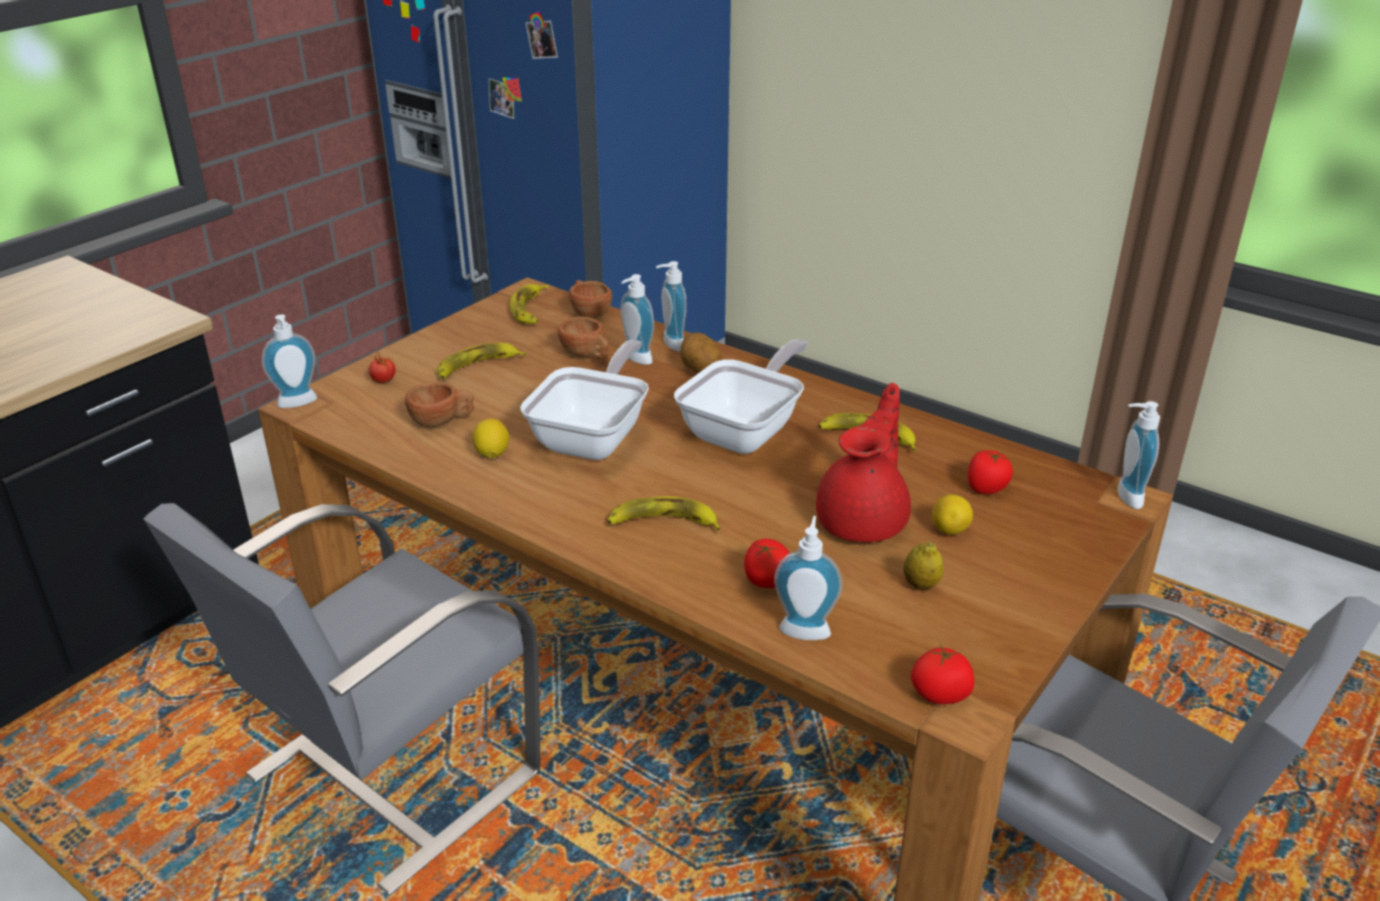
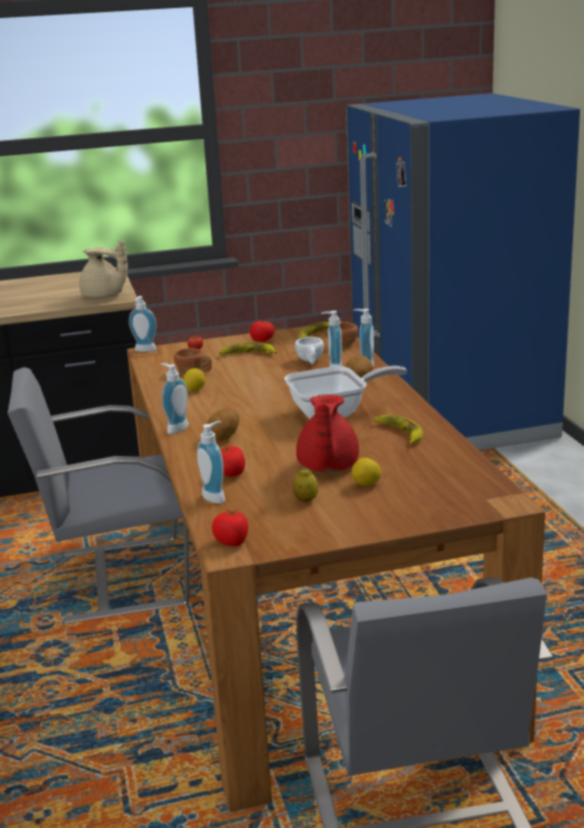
camera: 40 degrees right, 10 degrees down
frying pan [520,340,649,460] -> none
brown cup [558,317,609,360] -> white cup [295,337,324,364]
banana [607,496,721,531] -> potato [207,408,239,440]
red teapot [816,383,911,542] -> red teapot turned 120 degrees clockwise [296,394,359,472]
tomato [968,450,1013,494] -> tomato moved to [250,321,275,342]
soap dispenser [1118,401,1160,509] -> soap dispenser moved to [161,363,189,434]
none -> beige teapot [79,240,128,298]

